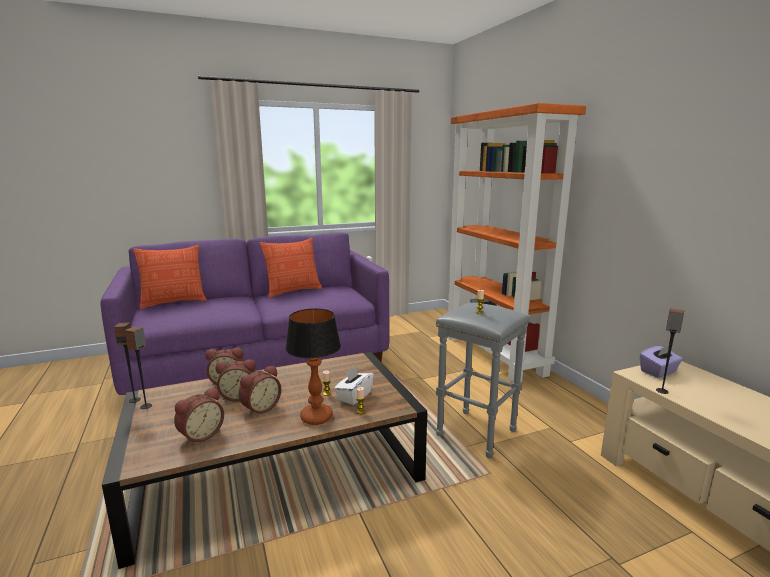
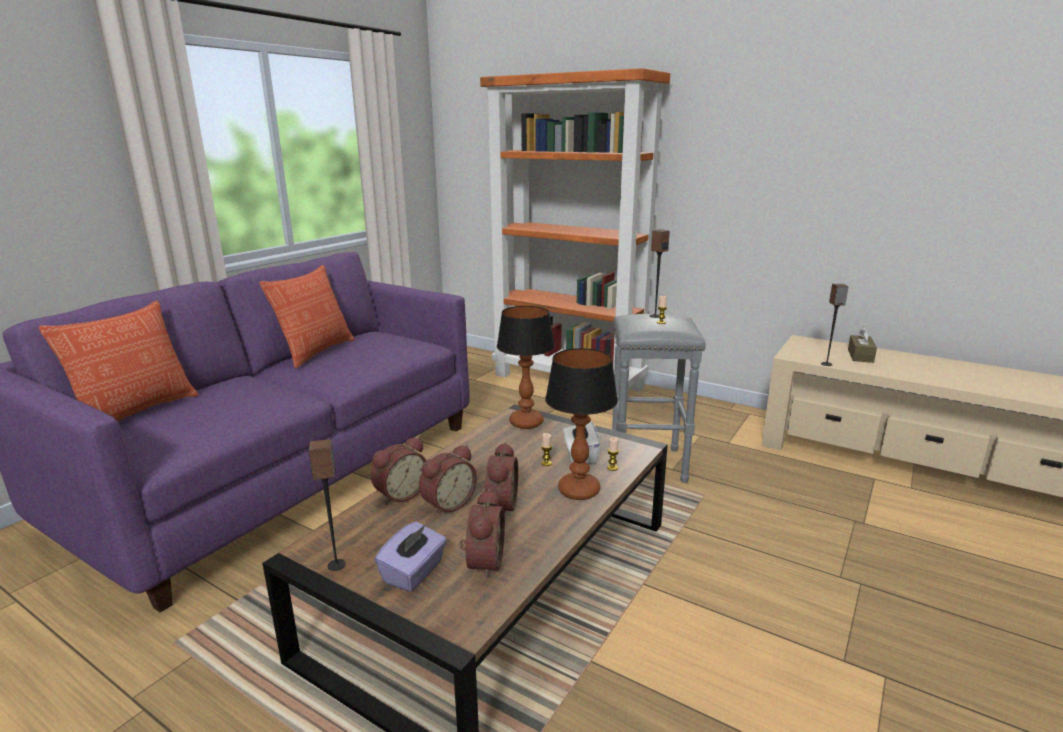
camera: 35 degrees left, 5 degrees up
speaker [114,322,141,403] -> speaker moved to [650,229,670,318]
purple tissue box [640,345,683,378] -> purple tissue box moved to [375,521,447,592]
none -> table lamp [497,306,555,429]
none -> brown tissue box [848,326,877,363]

